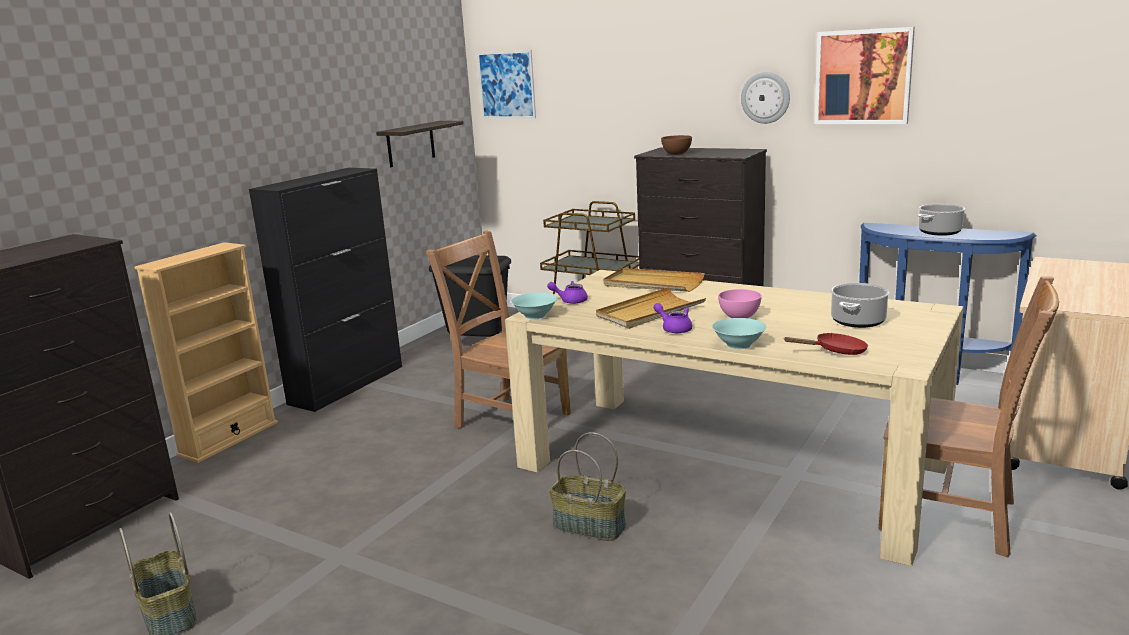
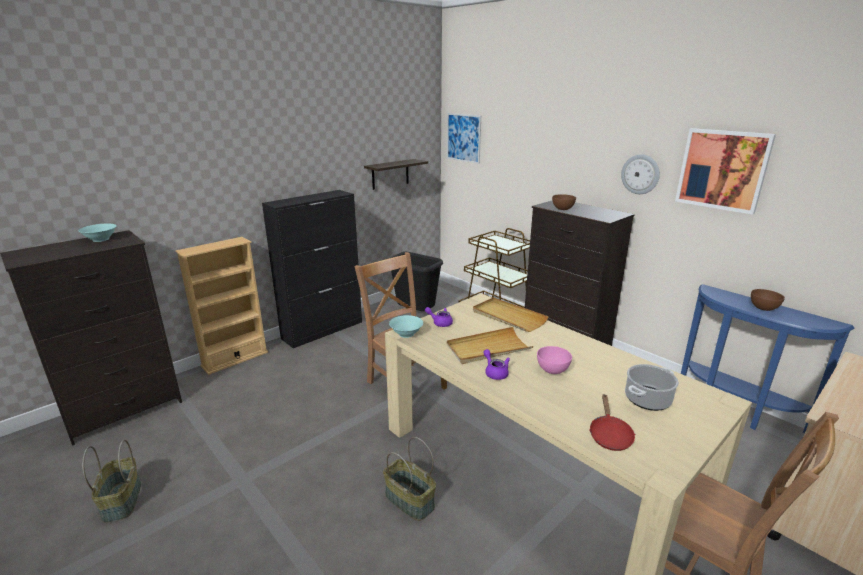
camera: 15 degrees right, 5 degrees up
turquoise bowl [712,318,766,349] -> turquoise bowl moved to [78,224,117,242]
red frying pan [783,333,868,355] -> red frying pan turned 90 degrees clockwise [589,394,635,451]
cooking pot [918,204,965,236] -> brown bowl [751,289,785,311]

